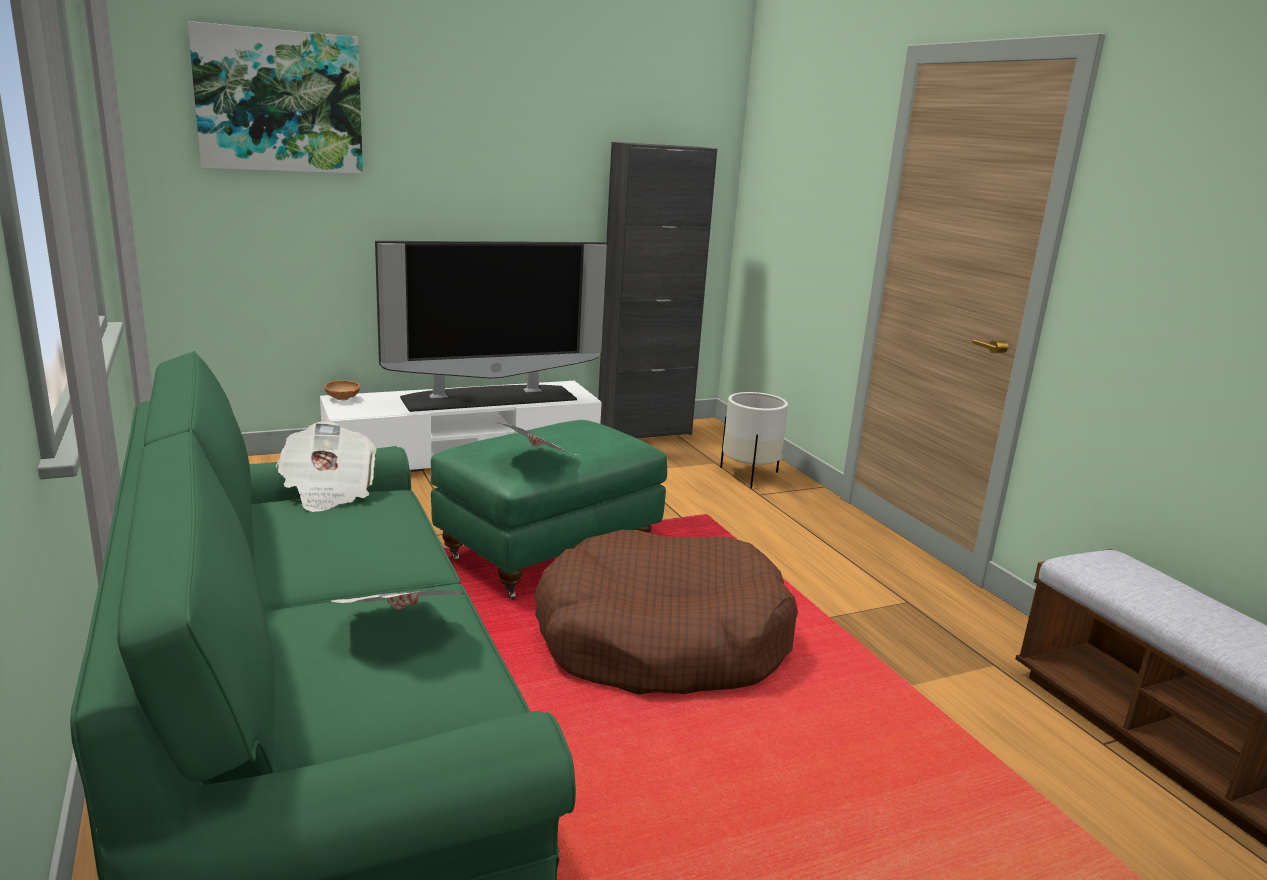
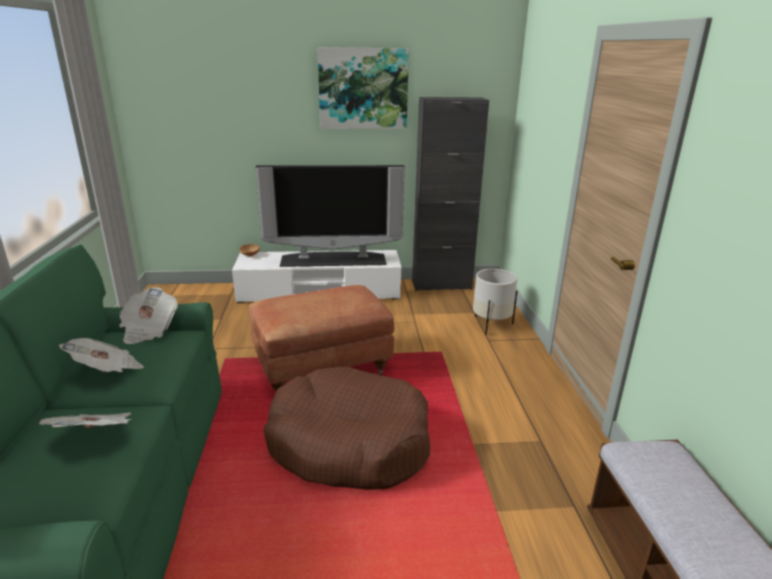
camera: 20 degrees right, 5 degrees up
picture [188,21,363,174] -> picture moved to [317,47,409,129]
green ottoman [430,420,667,600] -> brown ottoman [248,285,394,391]
newspaper [499,423,578,455] -> newspaper moved to [59,338,144,372]

